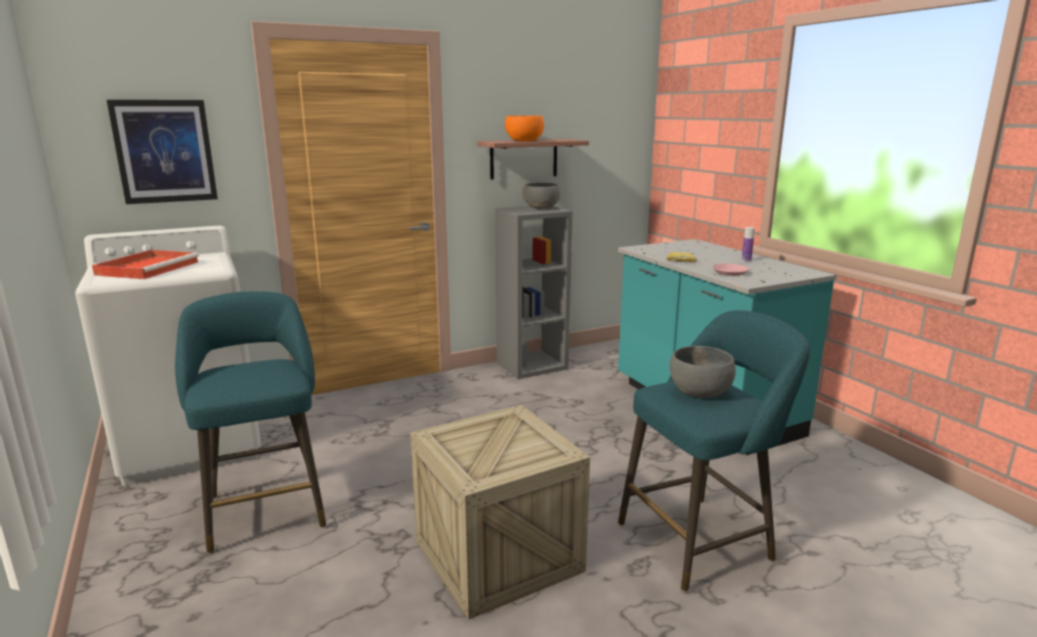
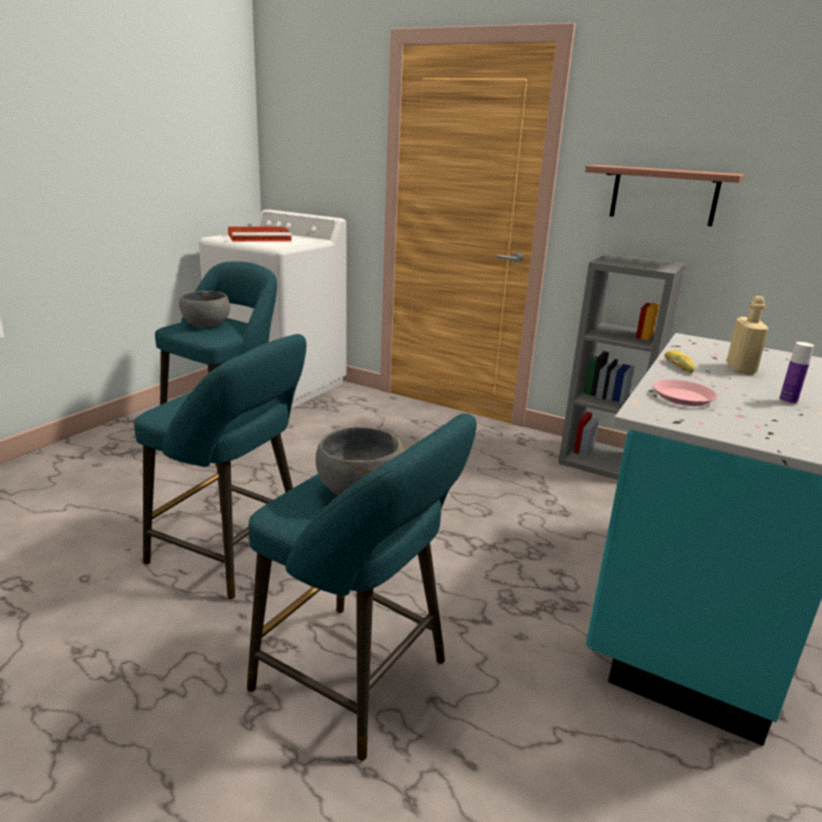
camera: 55 degrees right, 5 degrees up
picture [107,100,218,204] -> none
crate [410,405,590,620] -> turquoise stool [134,334,307,600]
orange bowl [505,116,544,141] -> none
grey bowl [522,183,560,209] -> grey bowl moved to [179,291,230,327]
none -> beige bottle [726,296,769,374]

